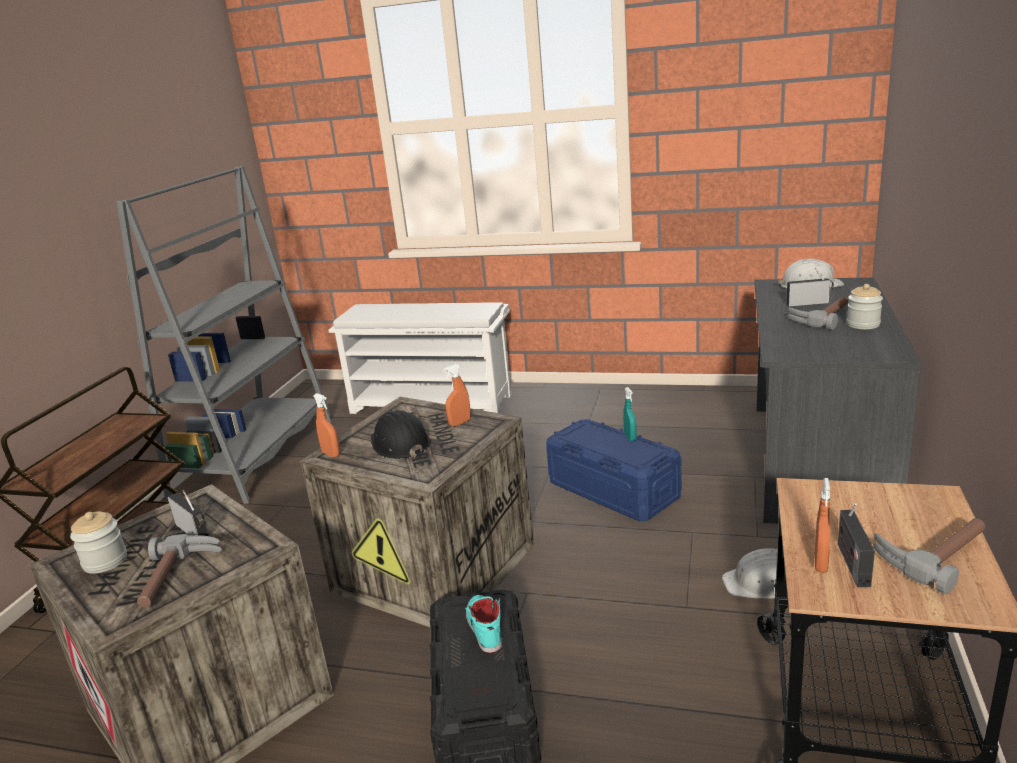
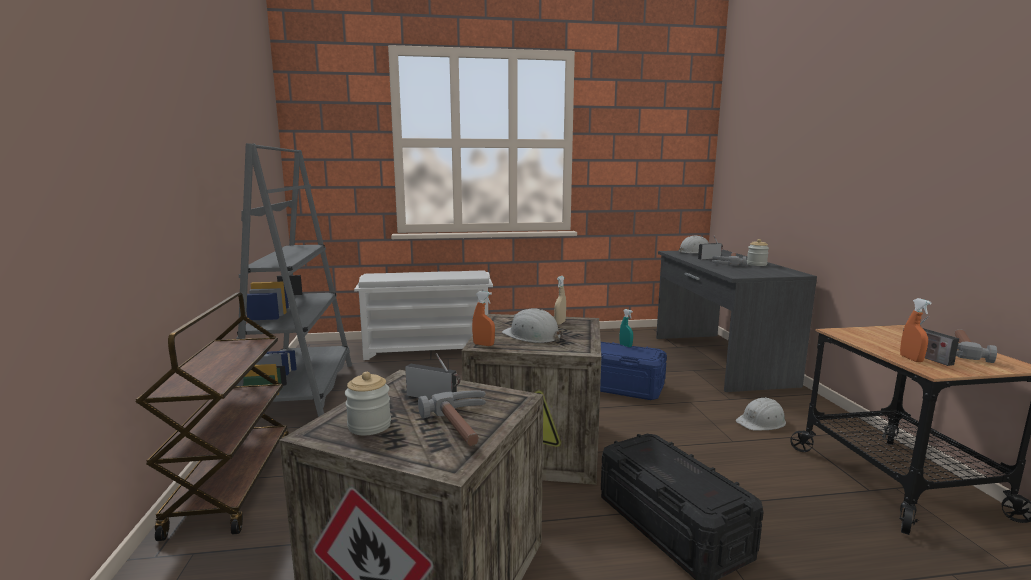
camera: 25 degrees left, 10 degrees down
black hard hat [371,410,431,459] -> white hard hat [502,308,563,343]
orange spray bottle [443,364,471,427] -> beige spray bottle [554,276,566,325]
turquoise shoe [465,595,502,653] -> none

